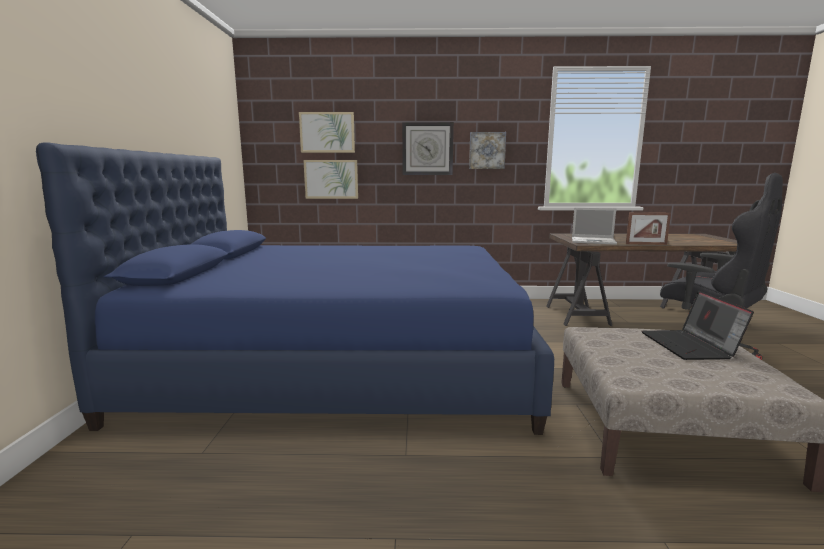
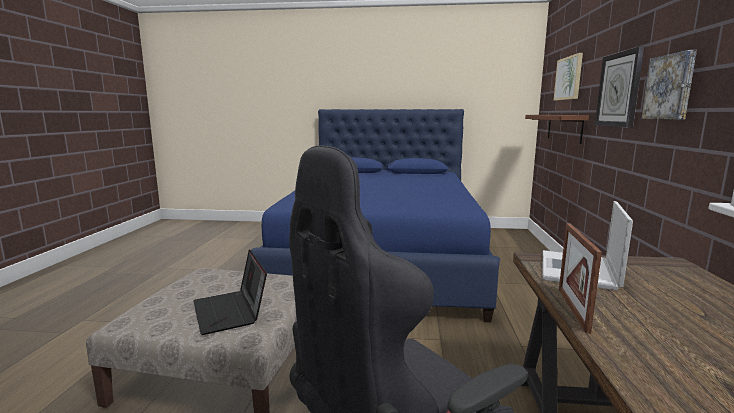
camera: 95 degrees right, 0 degrees up
picture [303,160,358,199] -> brown shelf [525,115,589,144]
laptop [641,291,754,360] -> laptop turned 120 degrees counterclockwise [193,249,267,335]

